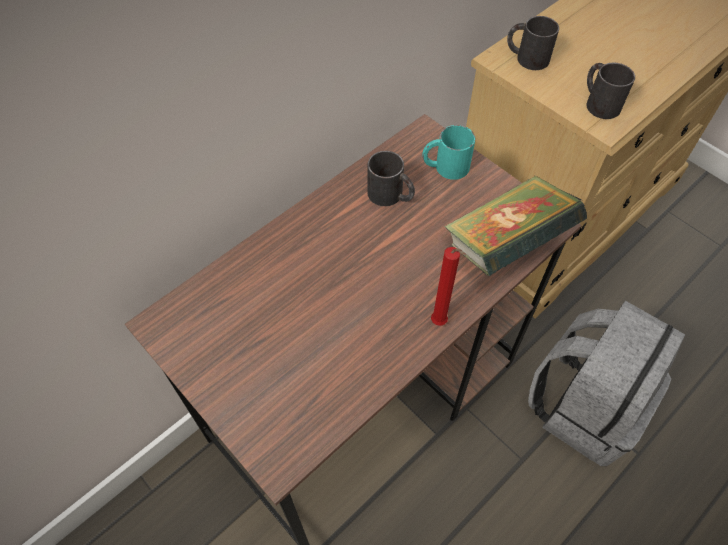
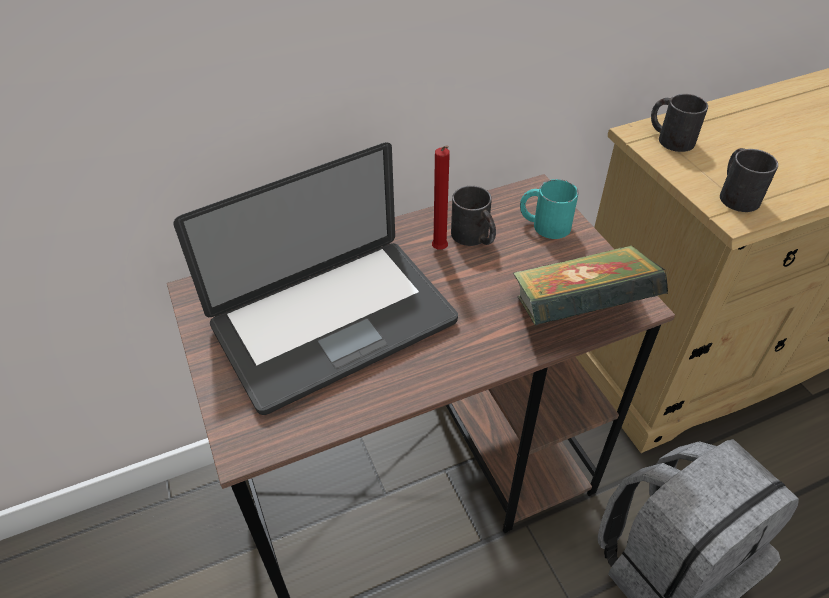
camera: 20 degrees right, 10 degrees down
red candle [431,247,466,326] -> red candle moved to [432,146,450,250]
none -> laptop [174,142,458,415]

